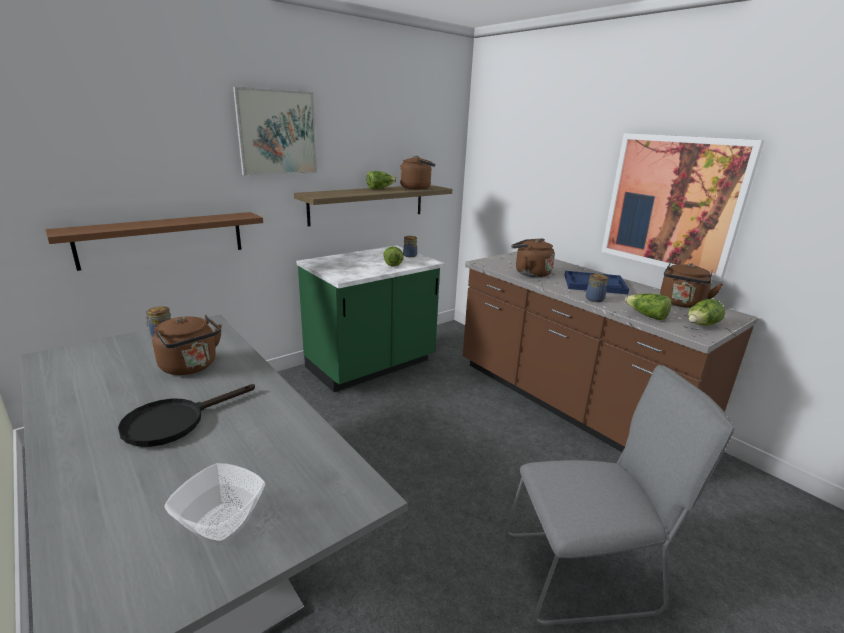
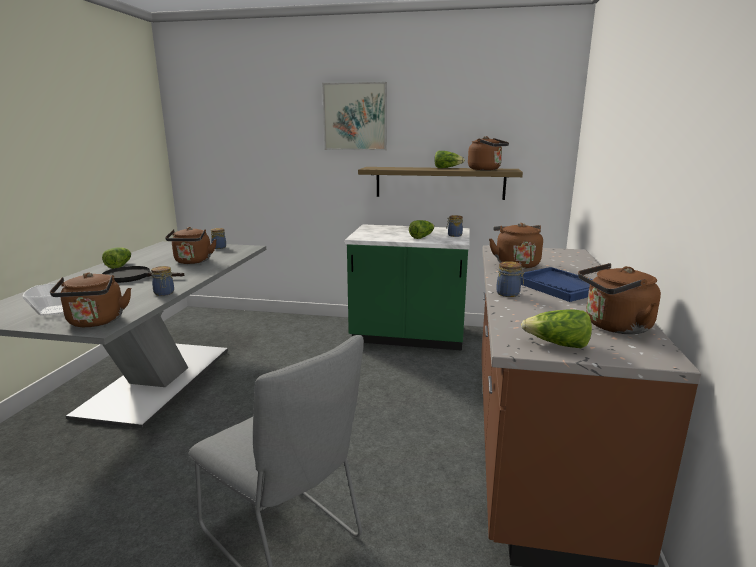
camera: 50 degrees right, 5 degrees down
brown shelf [45,212,263,271] -> none
picture [601,133,764,282] -> none
lettuce [625,294,672,320] -> lettuce moved to [102,247,131,269]
none -> brown kettle [50,272,131,327]
none -> jar [151,266,174,296]

